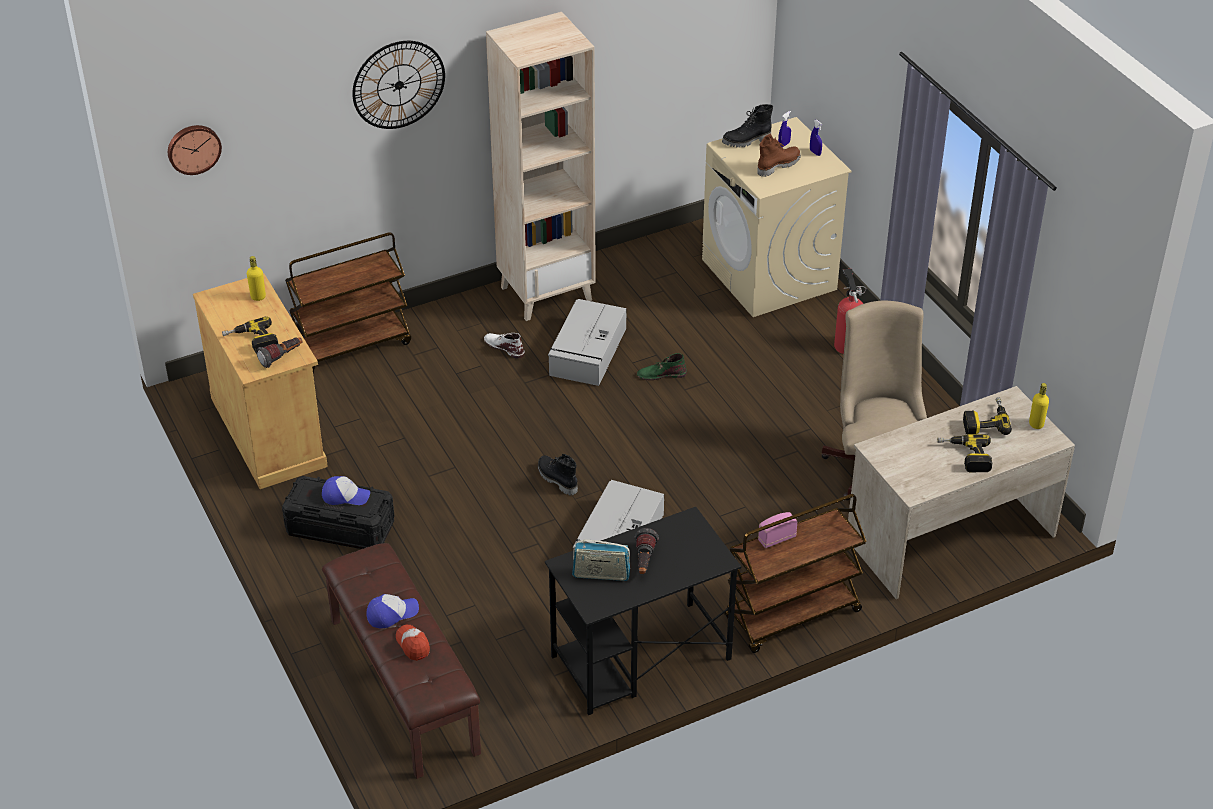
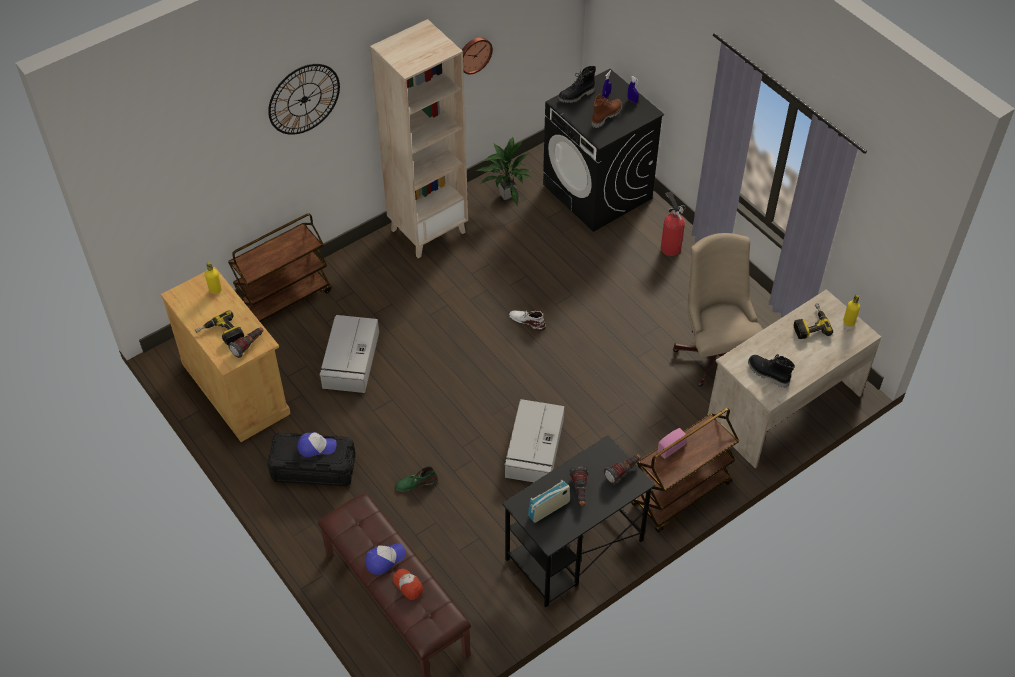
camera: 10 degrees left, 10 degrees up
wall clock [168,125,222,175] -> wall clock moved to [462,37,493,74]
white boot [484,333,525,359] -> white boot moved to [509,311,546,331]
black boot [538,454,578,495] -> black boot moved to [748,354,795,388]
grey storage box [548,299,626,386] -> grey storage box moved to [319,315,379,393]
radio [572,540,630,581] -> radio turned 150 degrees clockwise [528,480,570,523]
green boot [637,353,687,380] -> green boot moved to [395,466,438,492]
beige washing machine [702,117,852,317] -> black washing machine [543,69,664,232]
power drill [937,434,992,473] -> none
none -> potted plant [475,136,532,206]
none -> flashlight [604,454,641,485]

